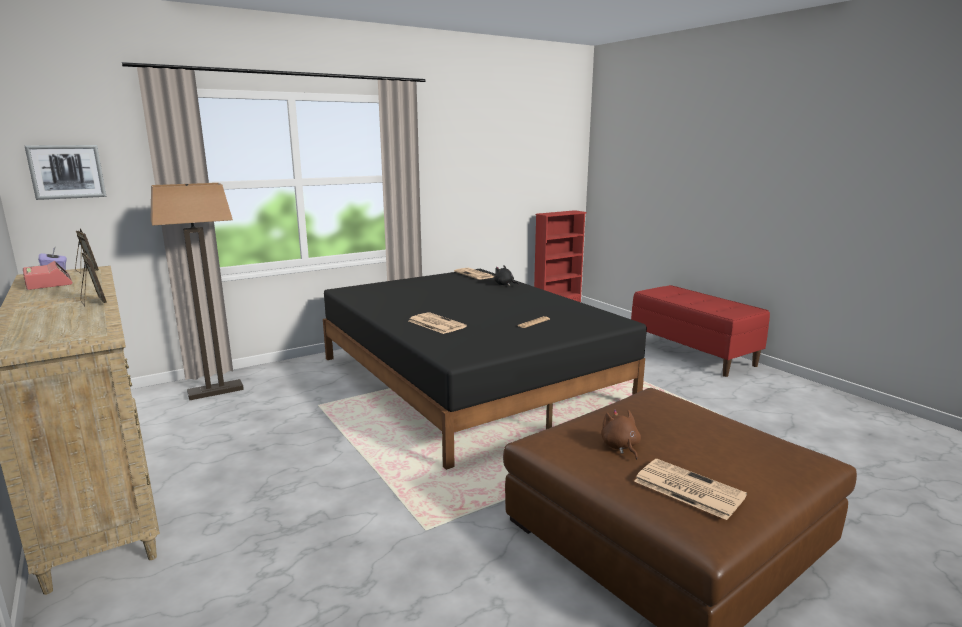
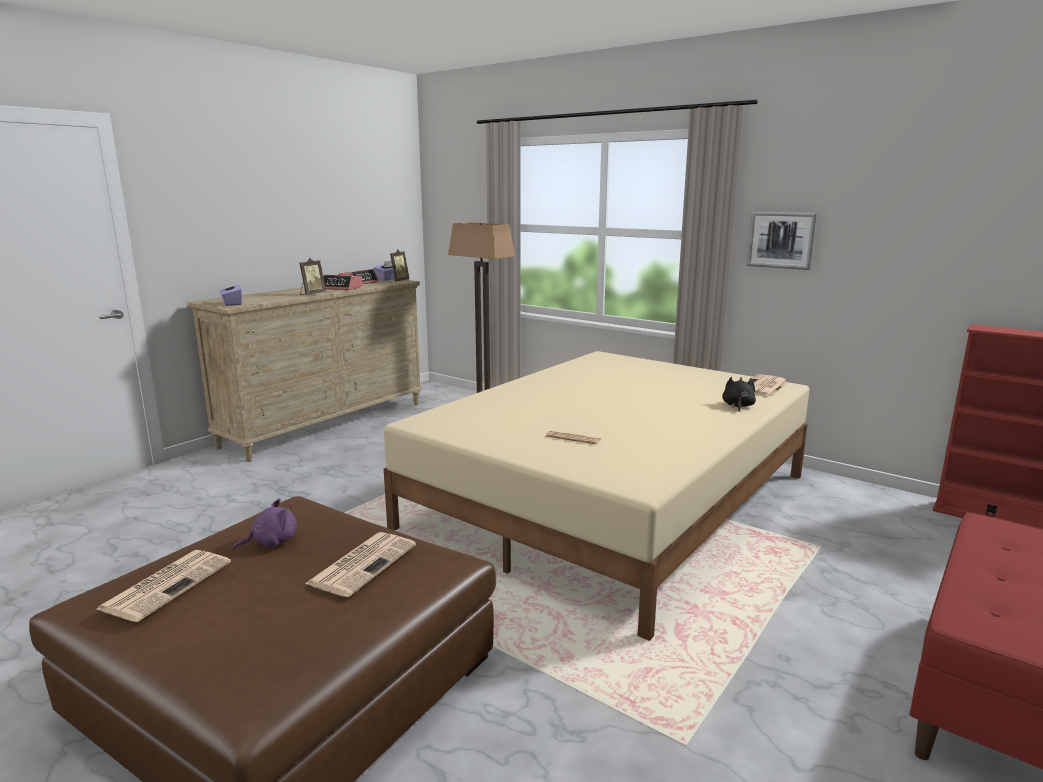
camera: 70 degrees right, 0 degrees up
picture [24,145,106,200] -> picture moved to [747,211,818,270]
black bed [323,269,647,470] -> beige bed [384,351,809,641]
newspaper [409,312,467,334] -> newspaper moved to [305,532,416,597]
brown plush toy [601,409,641,459] -> purple plush toy [233,498,297,550]
none -> purple tissue box [219,281,242,306]
none -> alarm clock [323,275,363,290]

